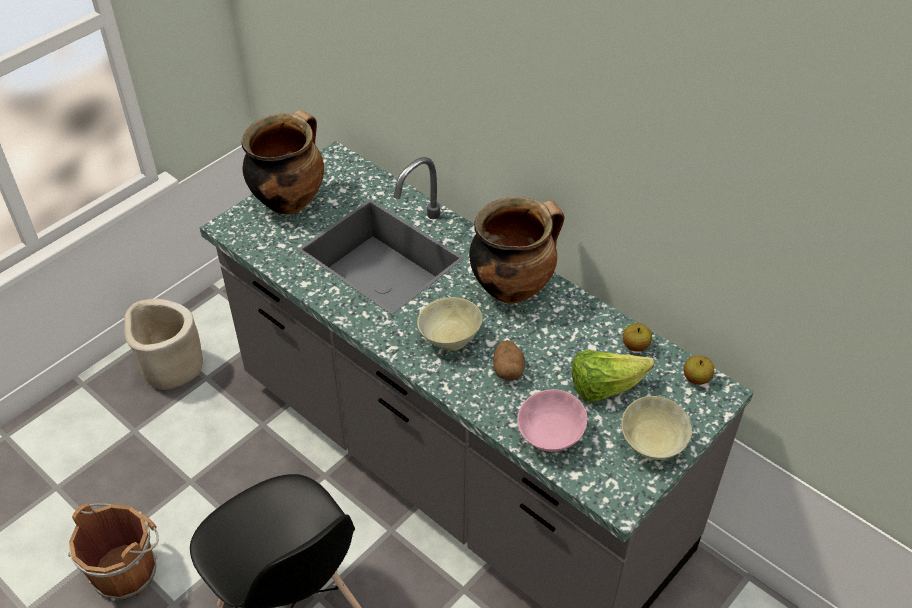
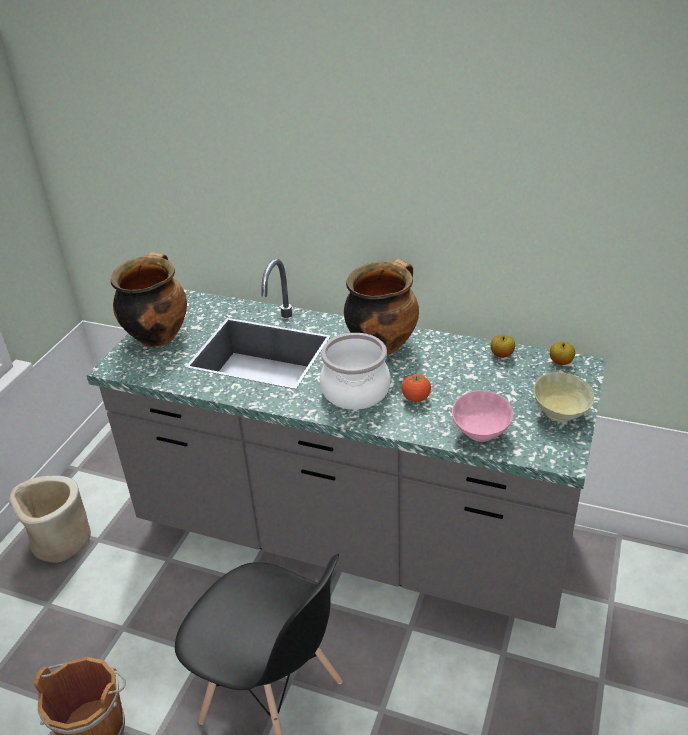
camera: 20 degrees left, 10 degrees down
beige bowl [417,297,483,351] -> cooking pot [320,333,391,410]
potato [493,340,525,381] -> tomato [402,374,431,402]
lettuce [572,350,654,402] -> none

